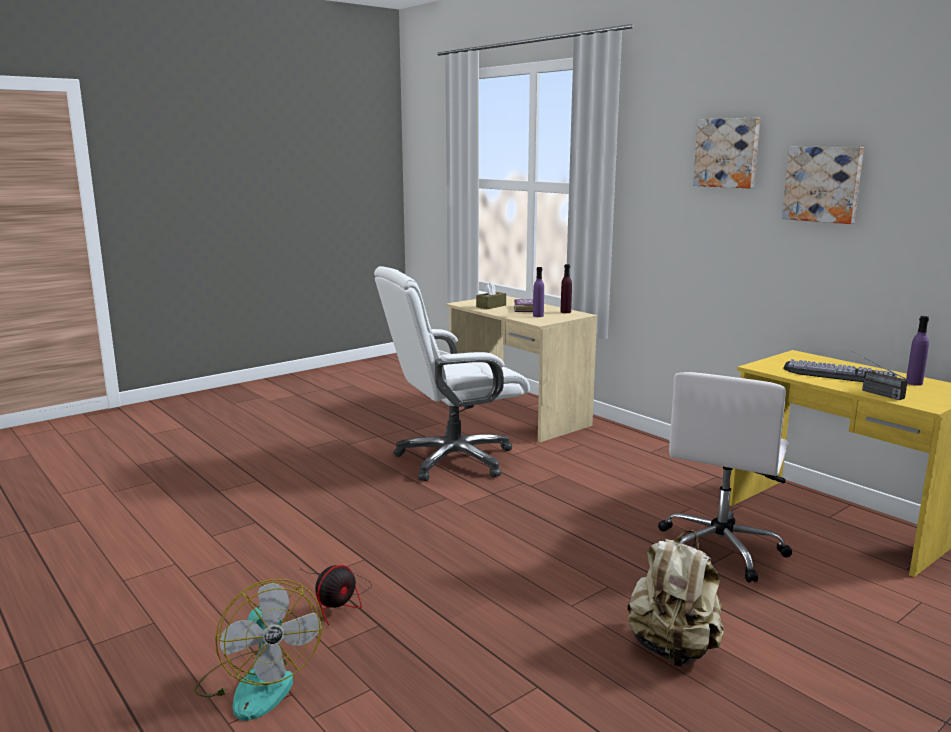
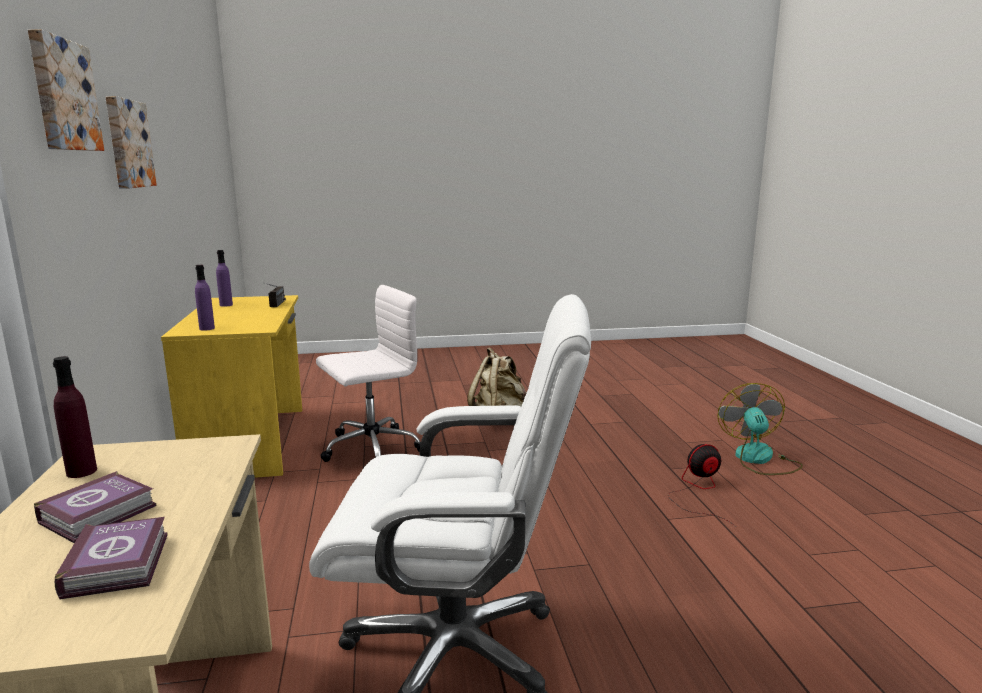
camera: 150 degrees left, 0 degrees up
brown tissue box [476,282,506,309] -> book [55,517,168,599]
purple bottle [533,267,544,317] -> purple bottle moved to [195,265,215,331]
keyboard [783,359,897,382] -> none

